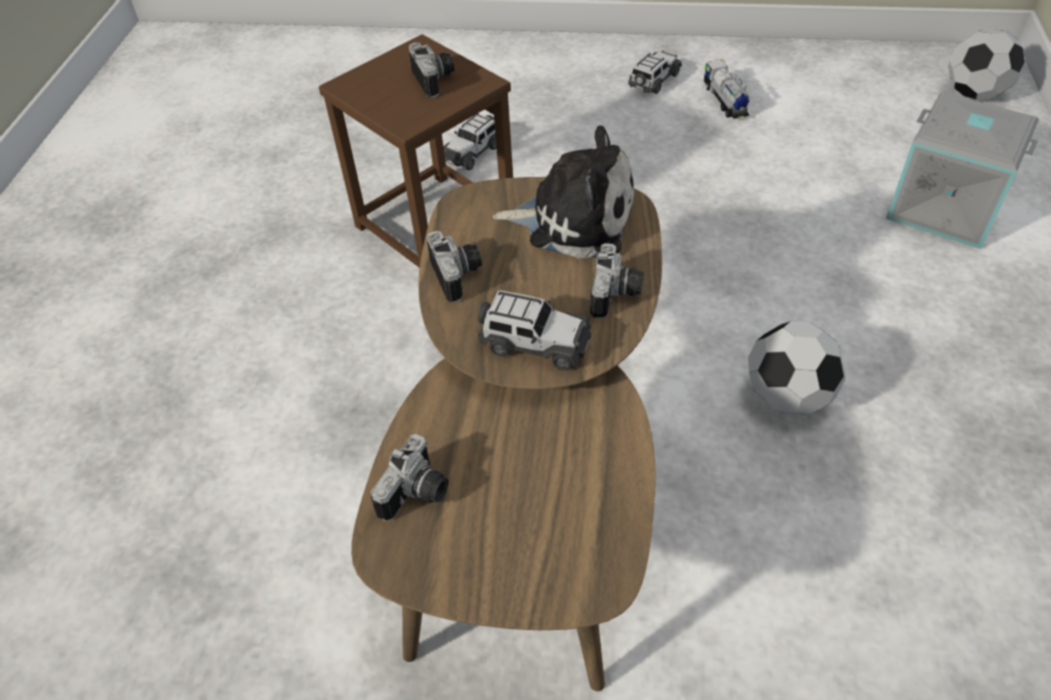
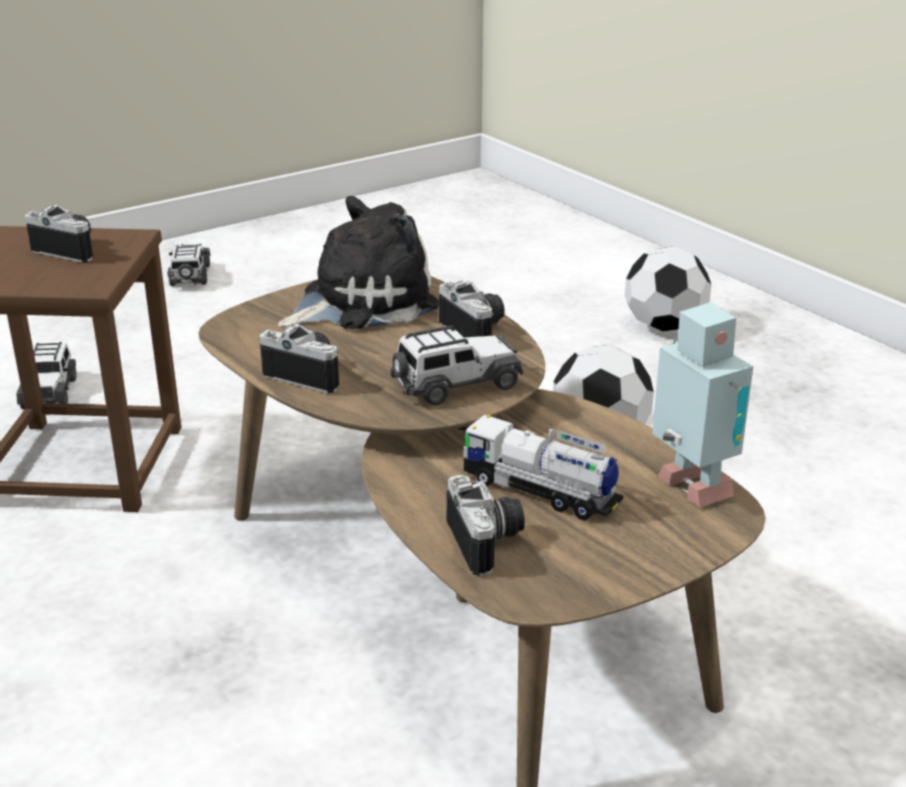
camera: 45 degrees left, 20 degrees down
toy truck [704,59,750,119] -> toy truck moved to [463,415,623,520]
grey storage box [886,92,1039,249] -> none
football [948,30,1025,99] -> football moved to [625,246,712,332]
none -> toy robot [652,303,753,507]

